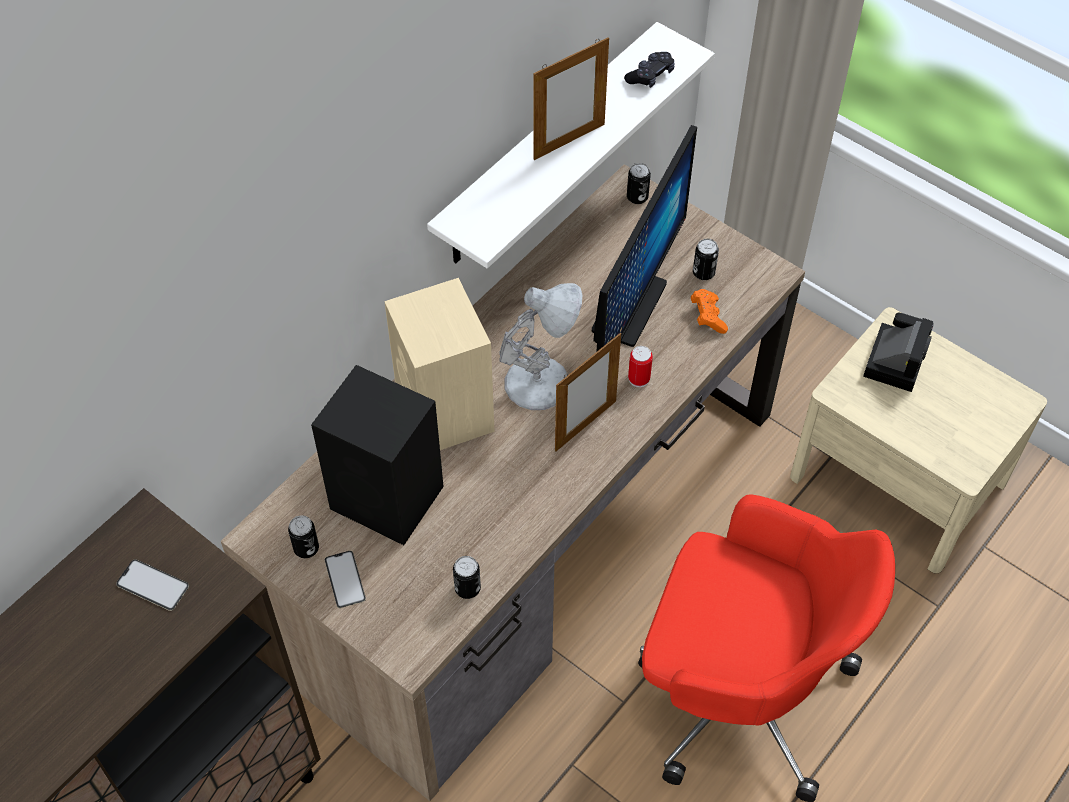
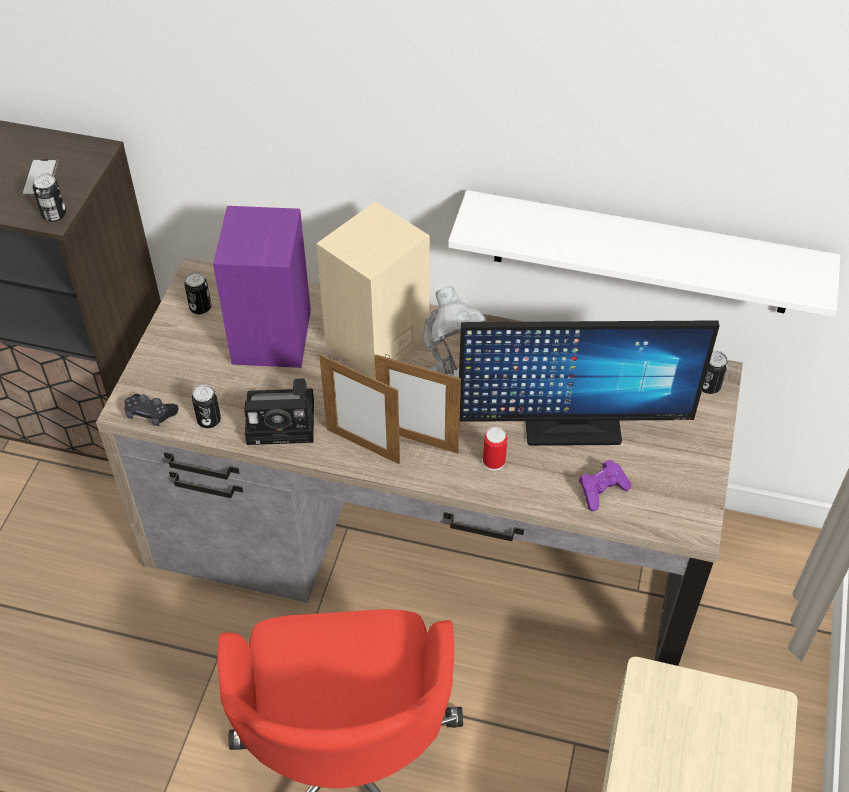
camera: 65 degrees right, 5 degrees down
black speaker [311,365,444,545] -> purple speaker [213,206,311,368]
phone [325,551,366,608] -> none
picture frame [533,37,609,160] -> picture frame moved to [319,354,400,464]
black game controller [624,52,675,88] -> black game controller moved to [124,394,179,426]
orange game controller [691,289,728,334] -> purple game controller [579,460,631,511]
can [693,239,719,280] -> can moved to [33,173,66,222]
camera [863,313,933,392] -> camera moved to [244,379,314,445]

